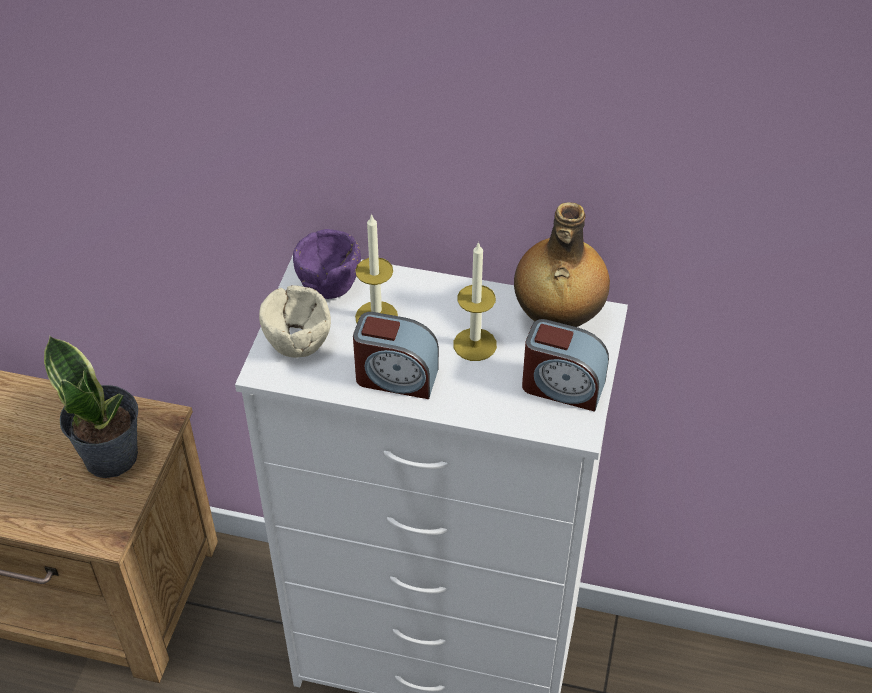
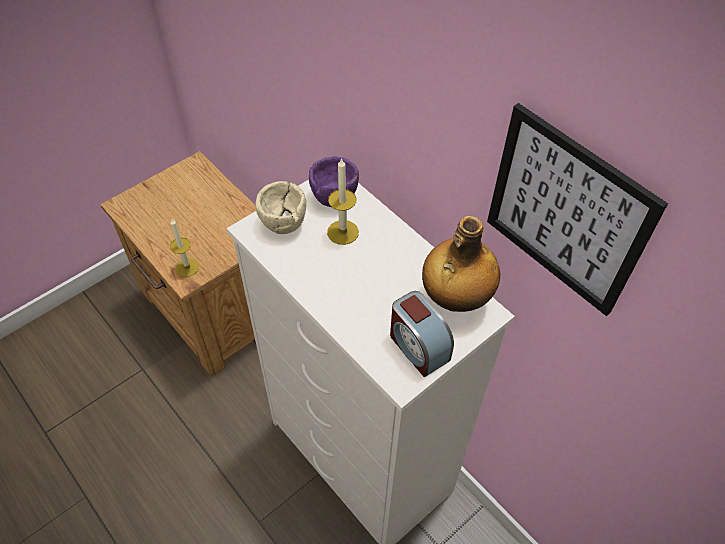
camera: 35 degrees right, 5 degrees up
potted plant [44,335,138,478] -> none
alarm clock [353,312,439,399] -> none
candle [453,241,497,361] -> candle moved to [170,219,199,277]
none -> picture [487,103,668,316]

